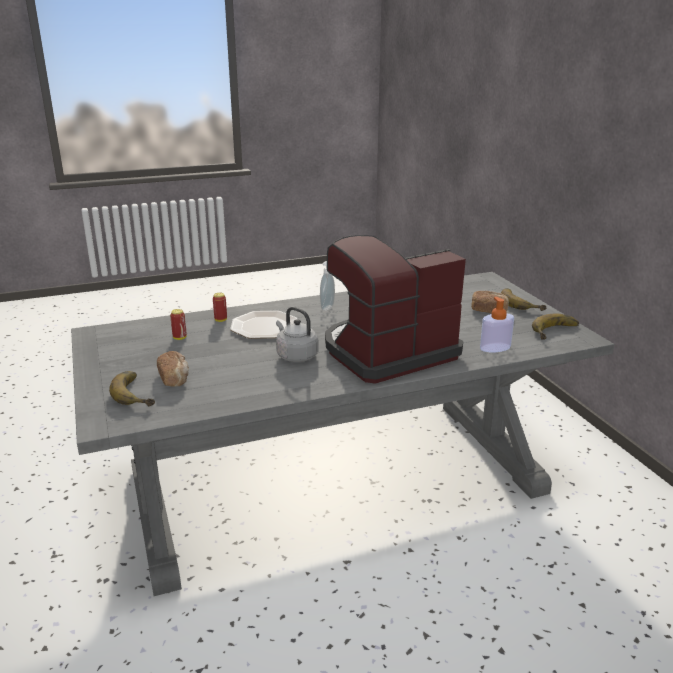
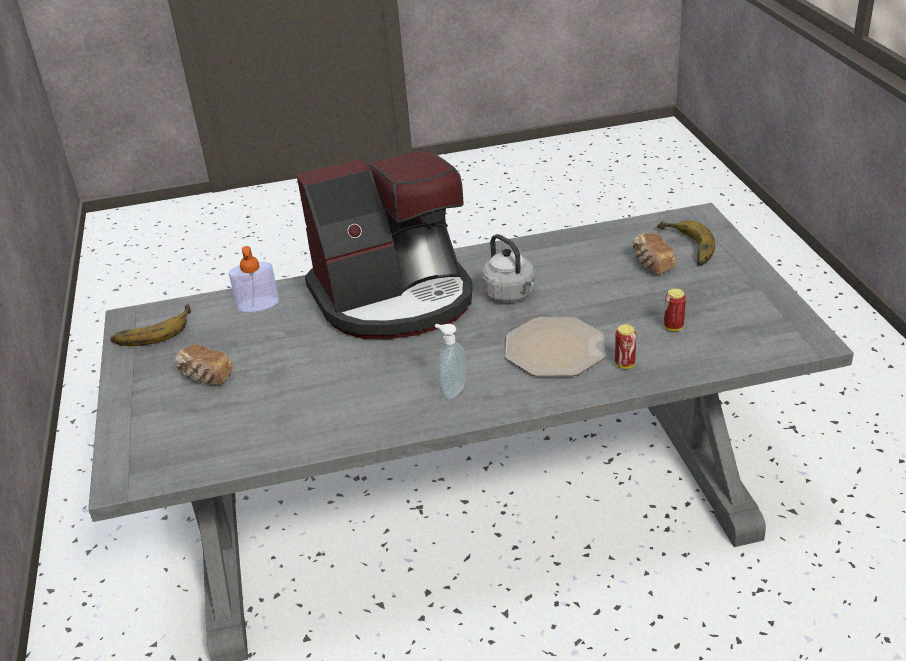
camera: 170 degrees left, 10 degrees up
banana [501,288,546,311] -> none

